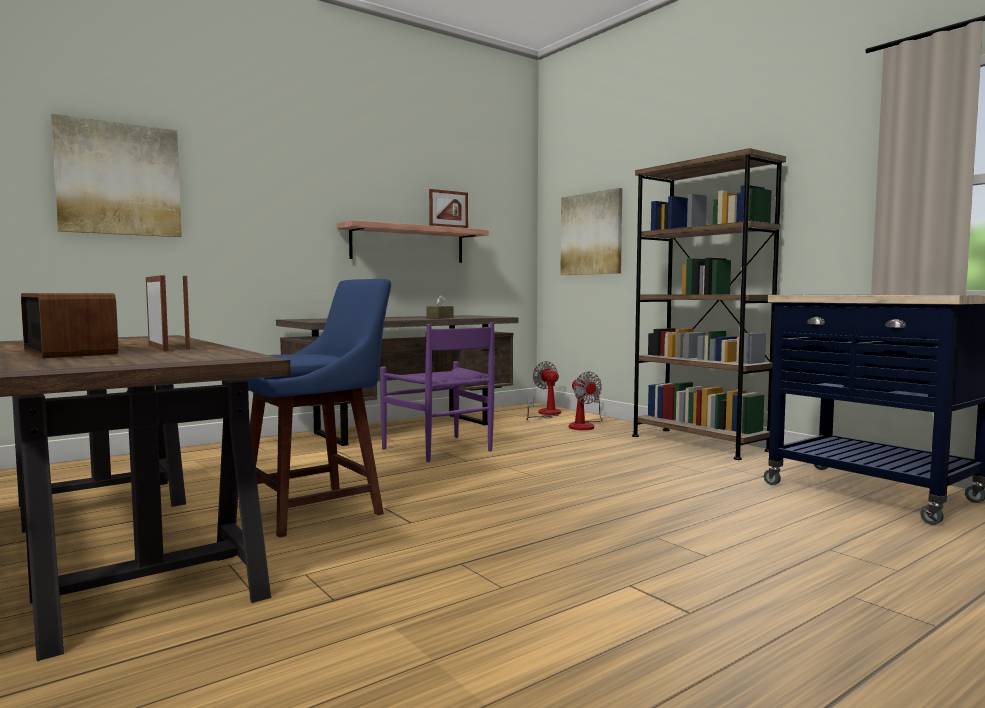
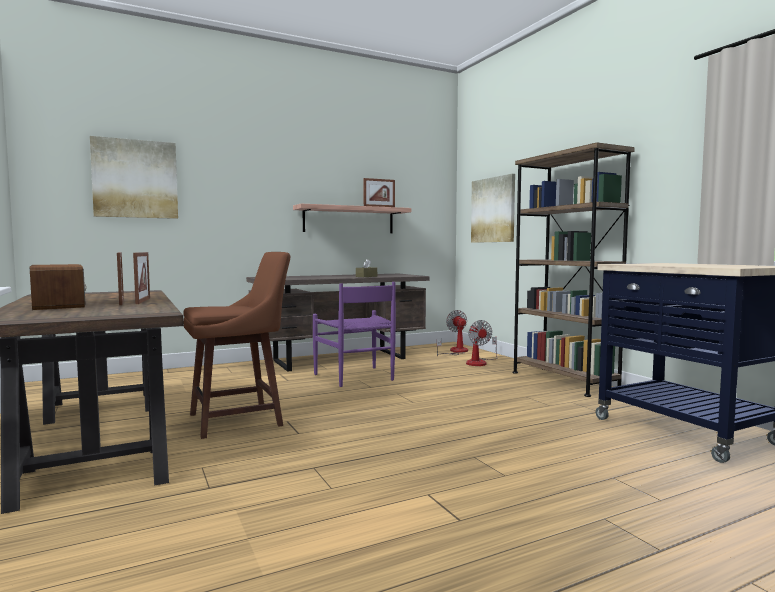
camera: 10 degrees right, 0 degrees up
blue stool [243,279,391,538] -> brown stool [183,252,290,439]

